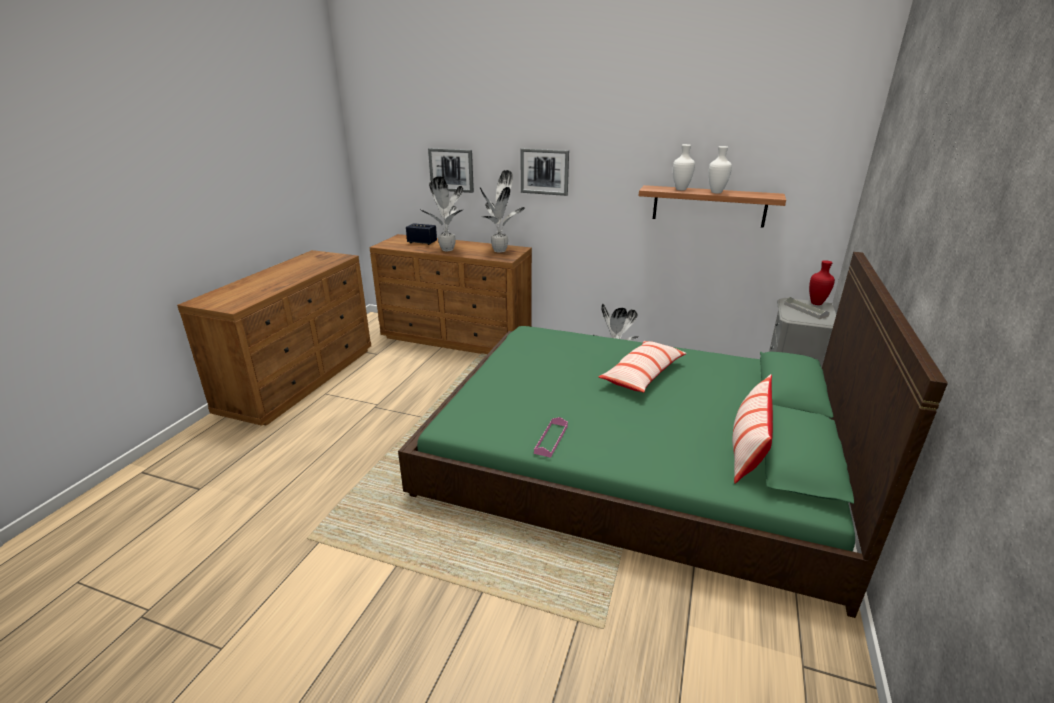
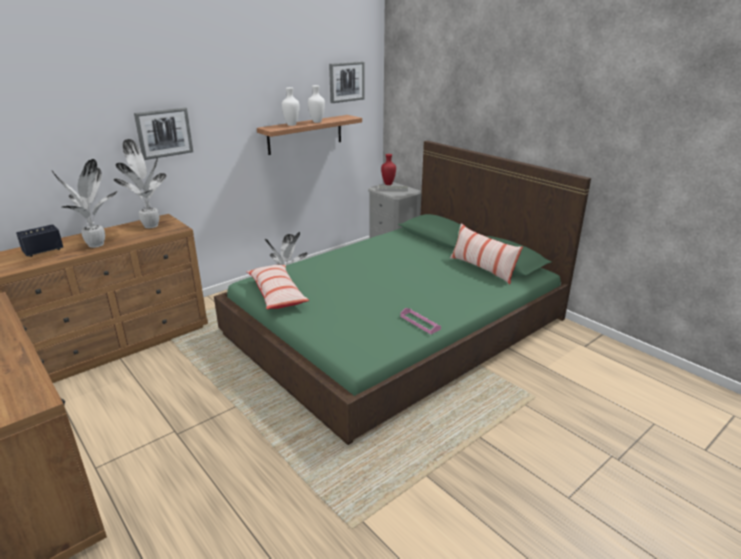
camera: 60 degrees left, 0 degrees up
picture [428,148,474,193] -> picture moved to [329,61,365,103]
pillow [599,341,687,393] -> pillow moved to [246,265,309,309]

